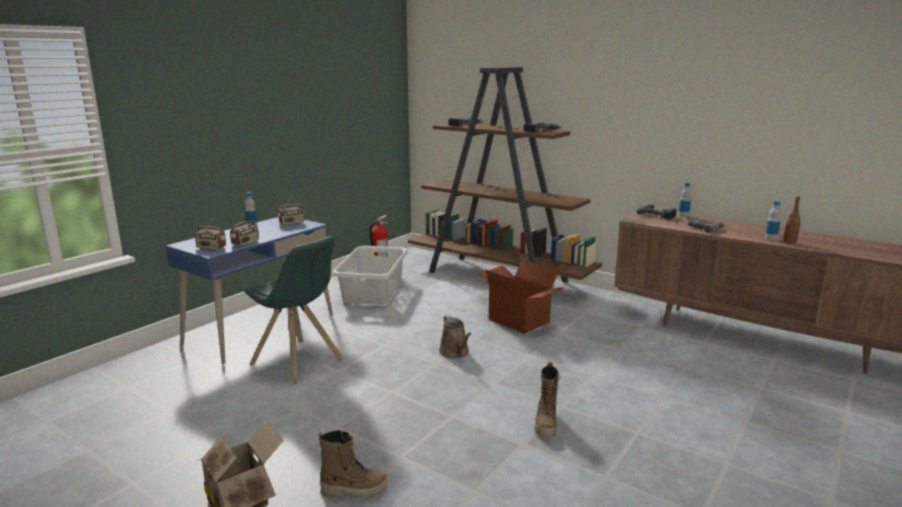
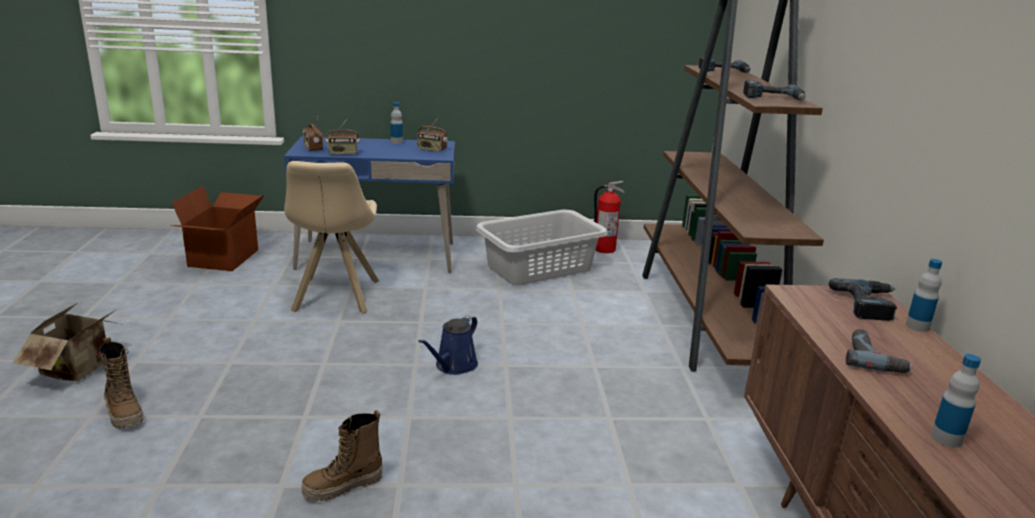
camera: 50 degrees right, 5 degrees up
turquoise chair [245,236,343,383] -> beige chair [284,161,379,313]
brown watering can [439,315,472,358] -> blue watering can [419,315,478,375]
cardboard box [479,260,565,334] -> cardboard box moved to [170,186,265,271]
brown bottle [784,196,801,244] -> none

